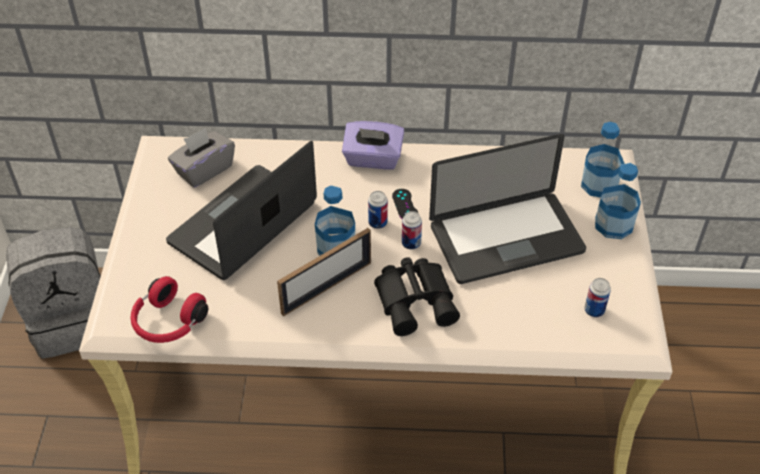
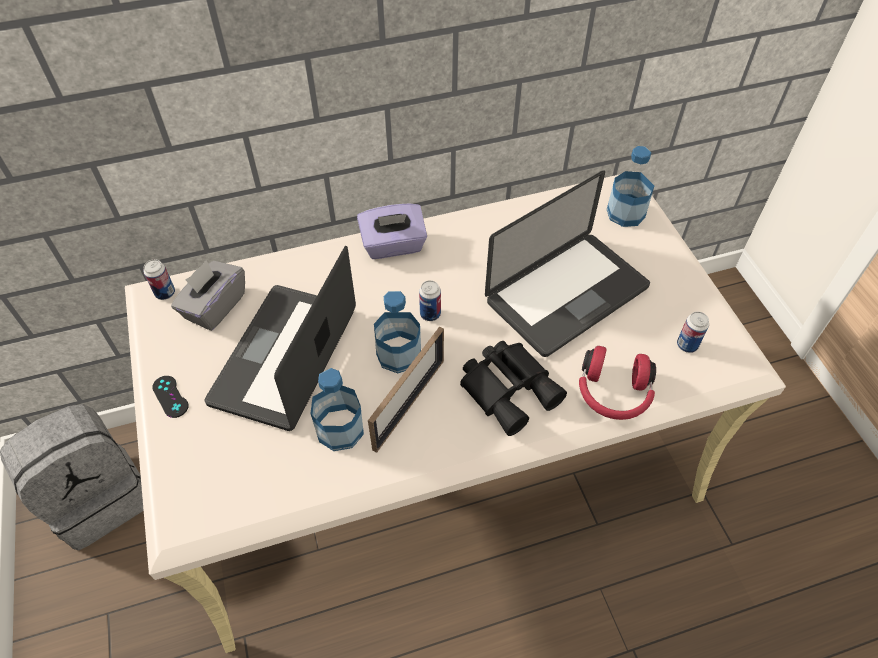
camera: 20 degrees left, 5 degrees up
red headphones [130,276,208,343] -> red headphones moved to [579,346,656,420]
black game controller [392,189,418,219] -> black game controller moved to [152,376,189,418]
can [402,211,422,250] -> can moved to [143,259,175,300]
bottle [595,163,641,239] -> bottle moved to [310,368,364,451]

